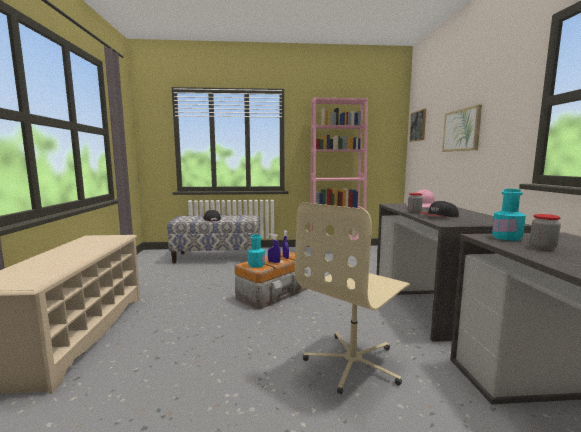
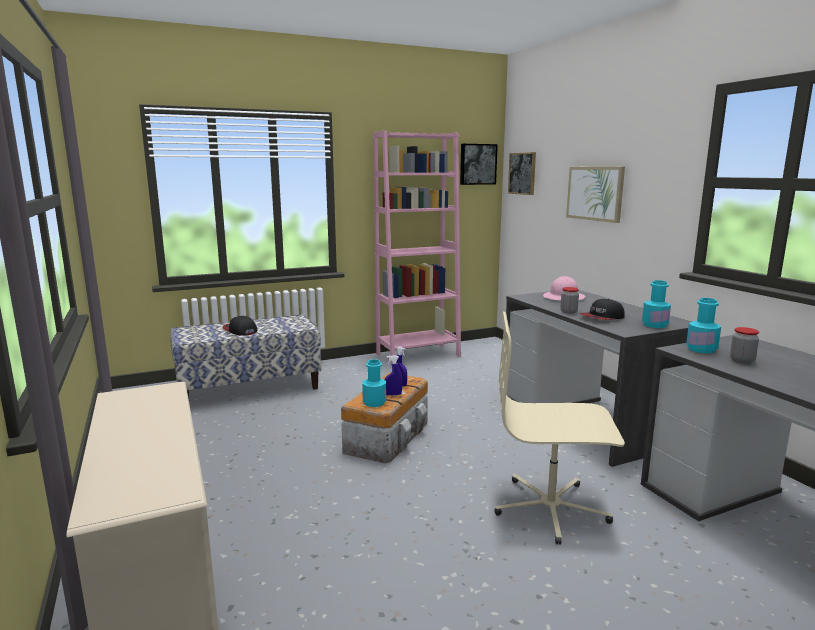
camera: 20 degrees left, 5 degrees up
beige office chair [295,202,410,394] -> beige office chair turned 75 degrees clockwise [494,312,625,545]
none -> picture [460,144,498,185]
none -> turquoise bottle [642,280,671,328]

